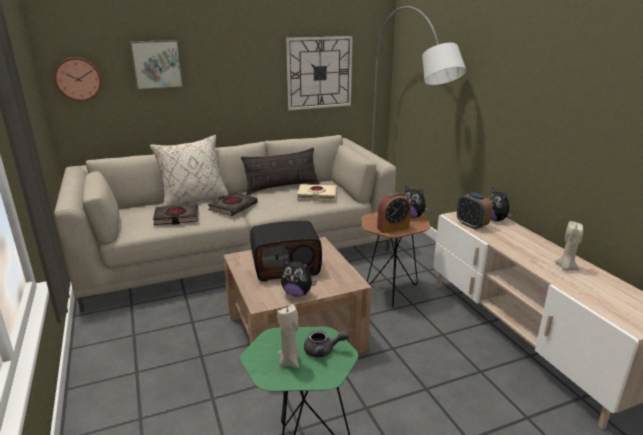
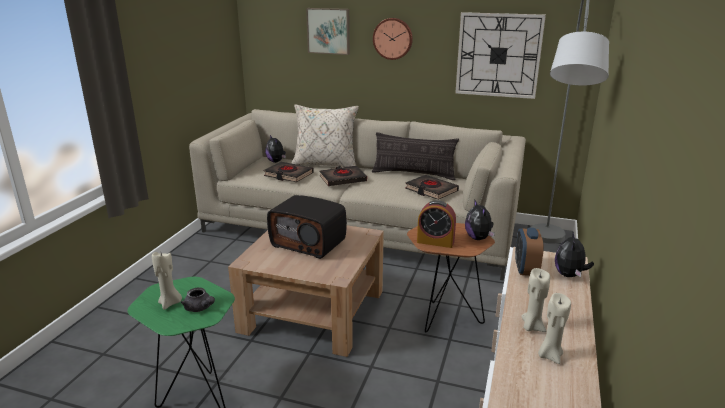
camera: 40 degrees right, 0 degrees up
wall clock [54,57,102,101] -> wall clock moved to [373,18,413,60]
plush toy [281,259,317,297] -> plush toy moved to [265,135,286,163]
beige book [297,184,337,201] -> black book [405,175,459,200]
none -> beige candle [521,268,550,332]

